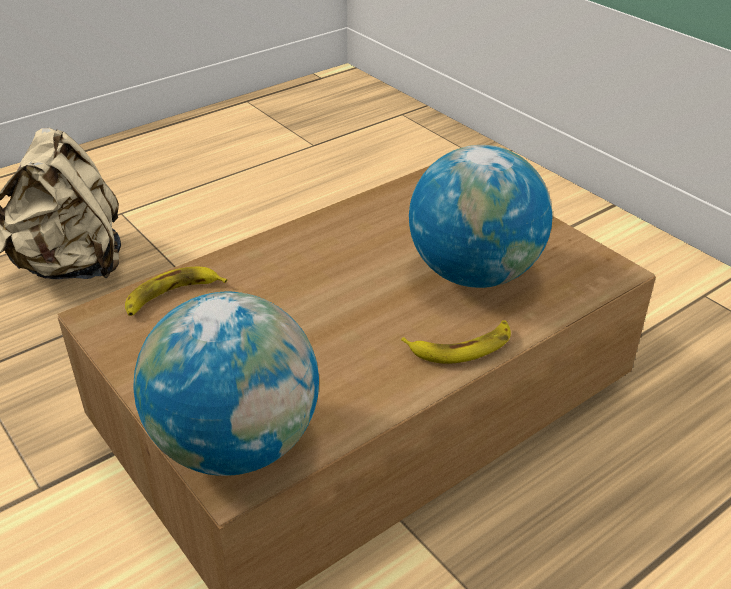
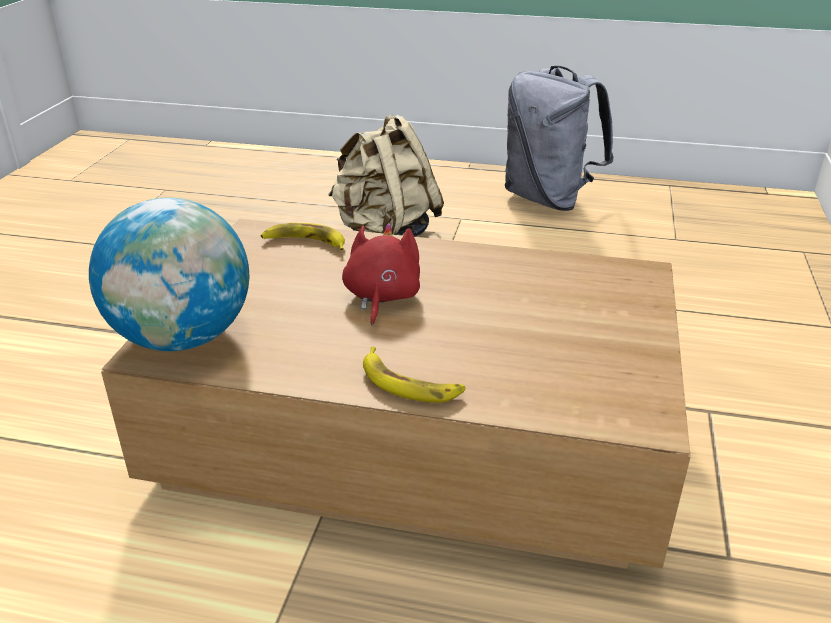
camera: 50 degrees right, 5 degrees down
globe [409,145,553,288] -> none
none -> red plush toy [342,223,420,326]
none -> grey backpack [505,66,614,211]

